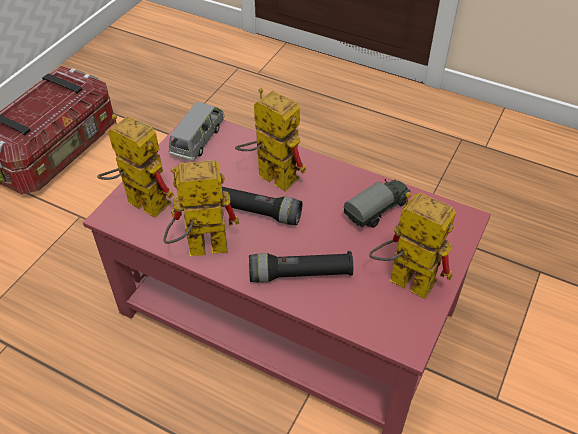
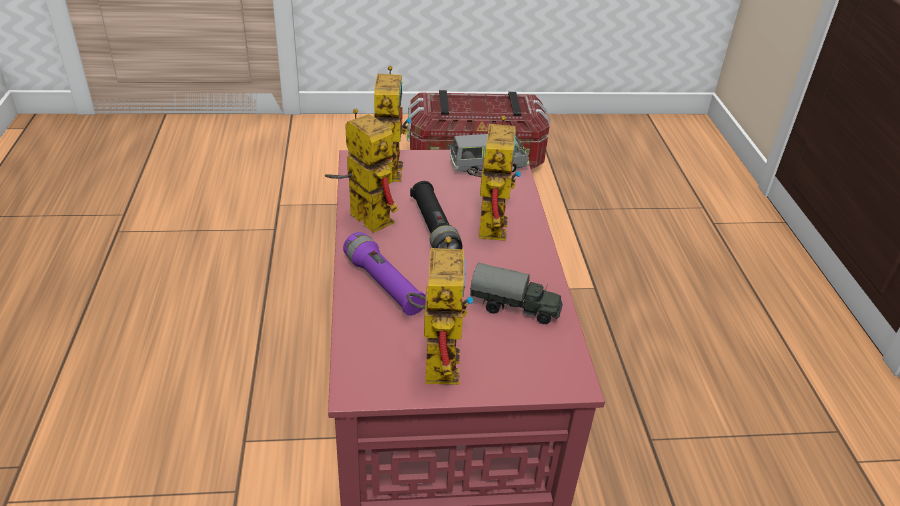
camera: 55 degrees right, 10 degrees down
black flashlight [249,251,353,283] -> purple flashlight [343,232,426,316]

